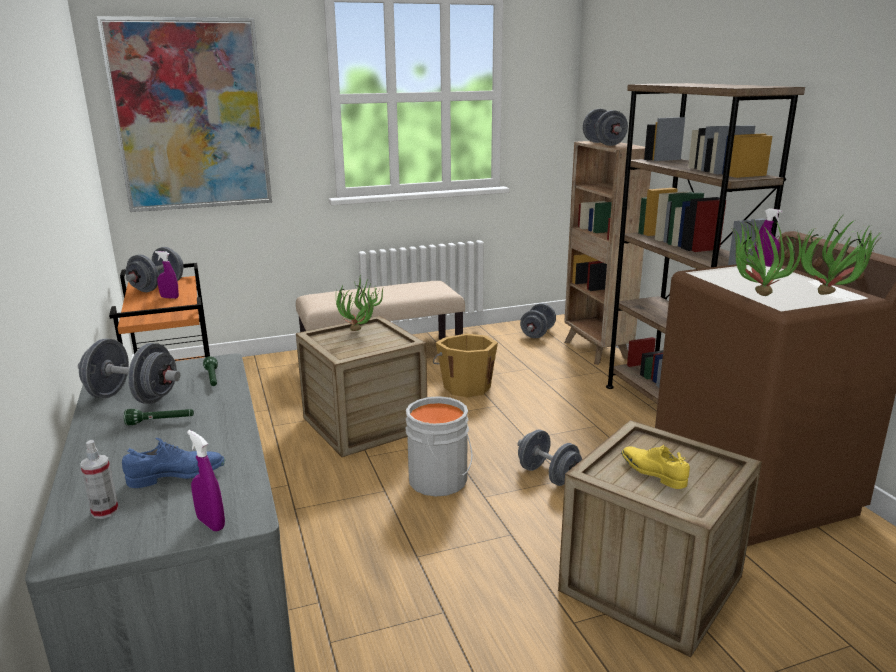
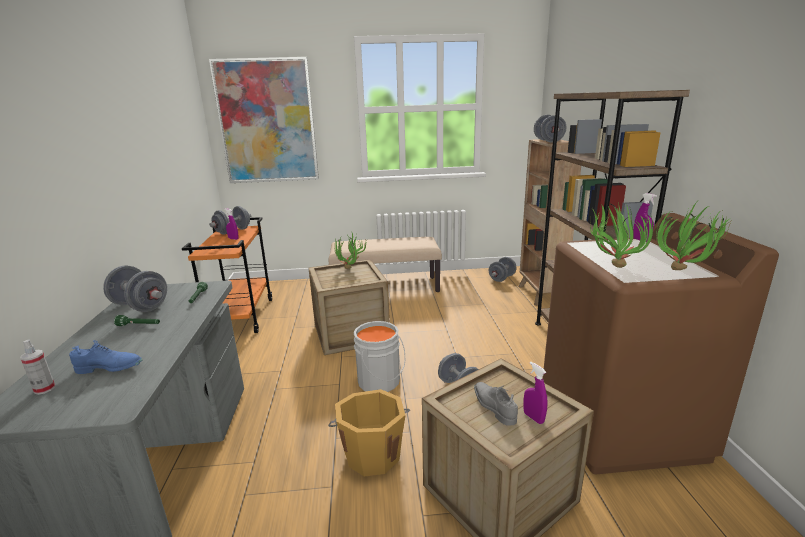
camera: 15 degrees right, 0 degrees up
purple spray bottle [187,430,225,532] -> purple spray bottle moved to [523,362,547,424]
orange bucket [433,334,498,398] -> orange bucket moved to [328,389,410,477]
yellow shoe [621,445,690,489] -> grey shoe [474,382,518,426]

